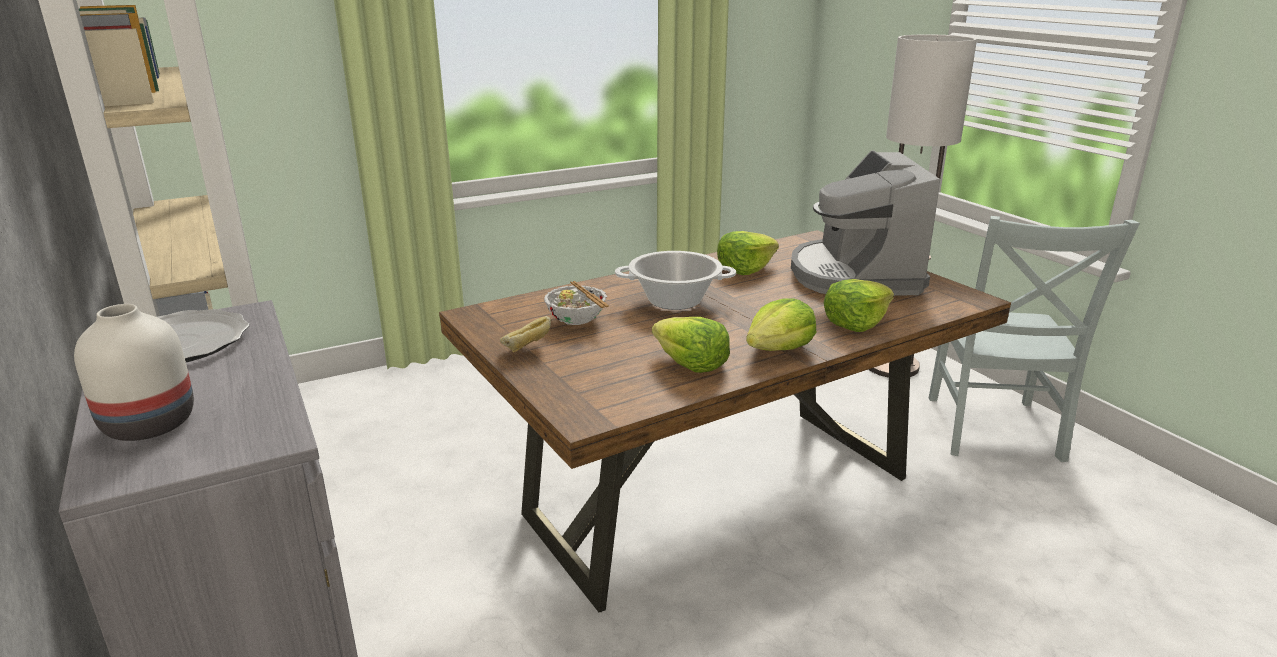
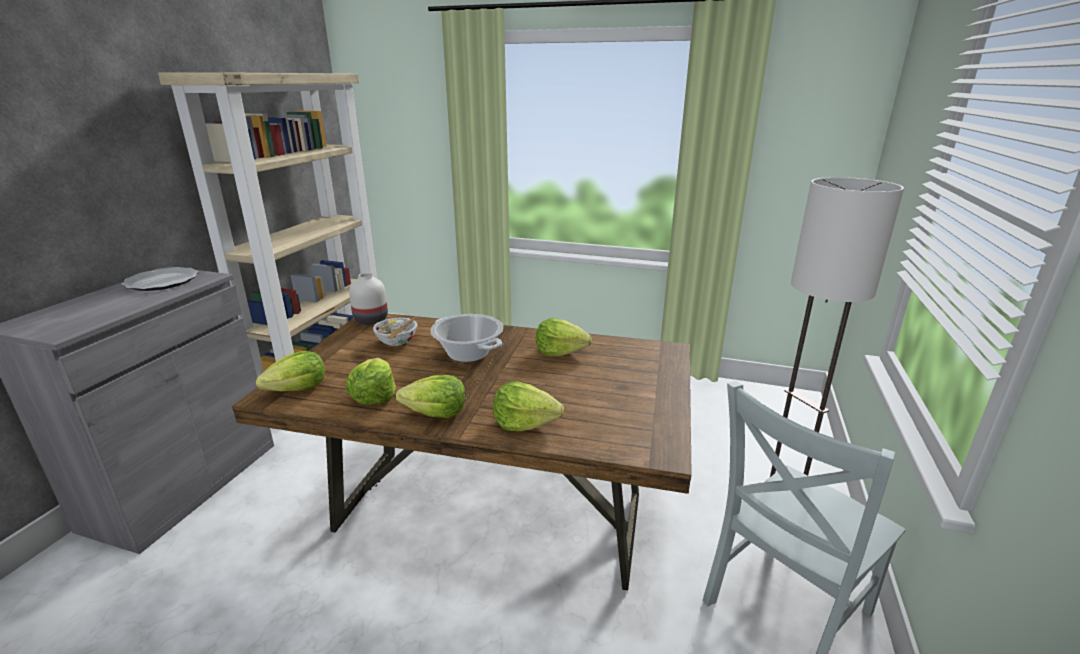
camera: 45 degrees right, 0 degrees up
white vase [74,304,194,441] -> white vase moved to [349,273,388,325]
bread [500,316,552,352] -> none
coffee machine [791,151,940,296] -> none
none -> lettuce [256,351,325,391]

